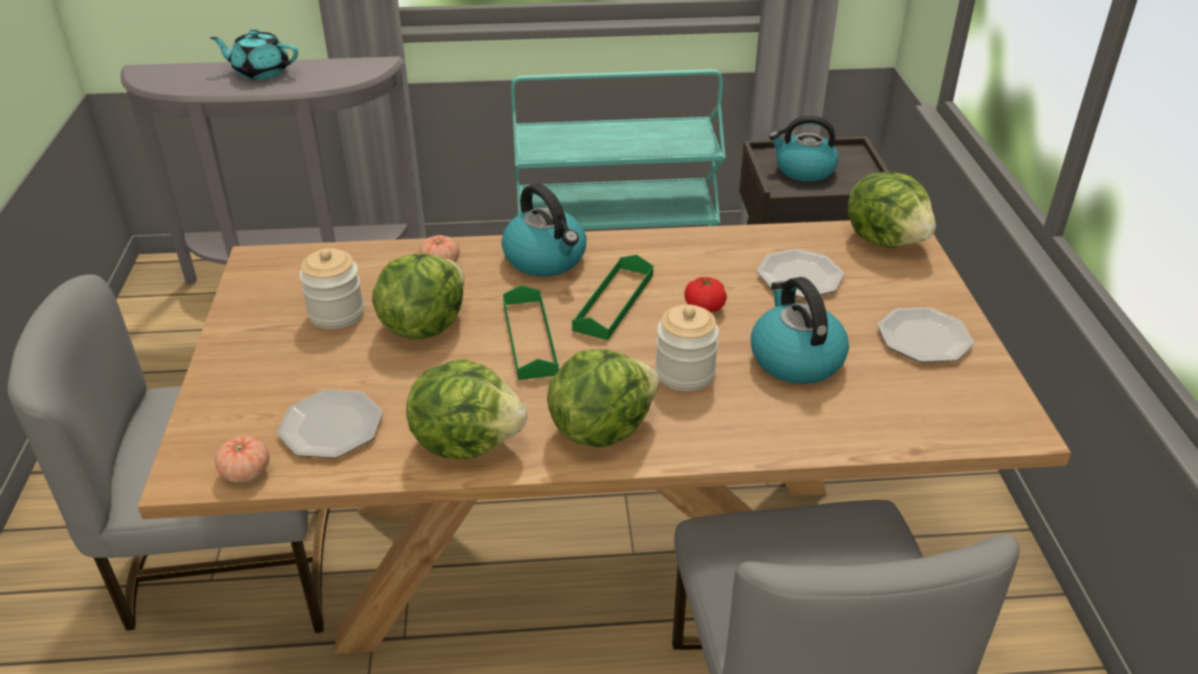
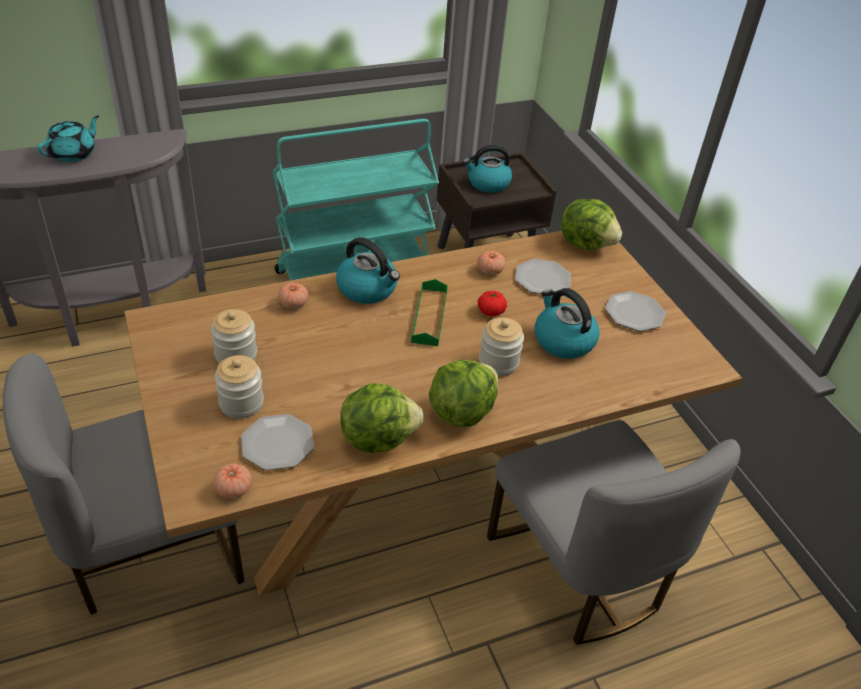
camera: 20 degrees left, 5 degrees up
turquoise teapot [210,30,298,80] -> turquoise teapot turned 135 degrees clockwise [38,115,99,162]
lettuce [372,253,464,339] -> none
green tray [503,285,559,380] -> none
none -> jar [215,355,264,419]
none -> tomato [477,251,505,275]

